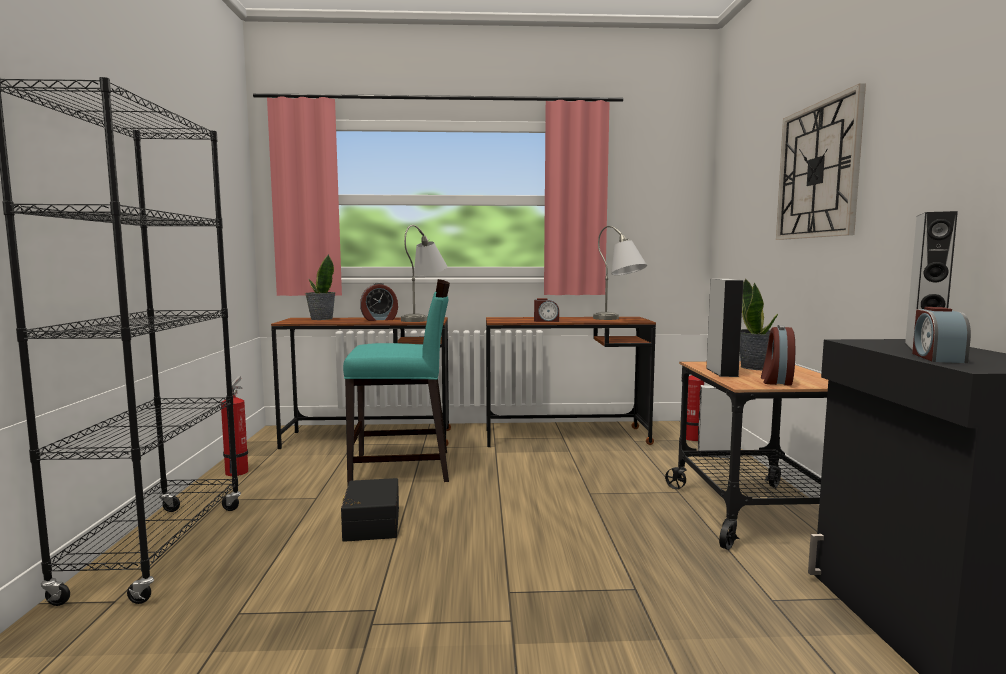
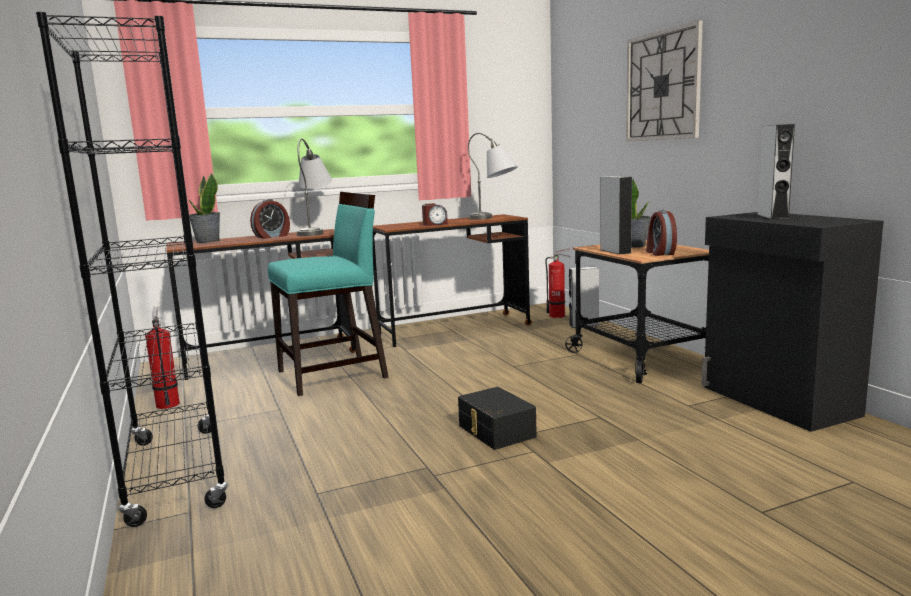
camera: 20 degrees left, 5 degrees up
black storage box [341,478,399,542] -> black storage box moved to [458,387,537,450]
alarm clock [912,307,971,363] -> none

